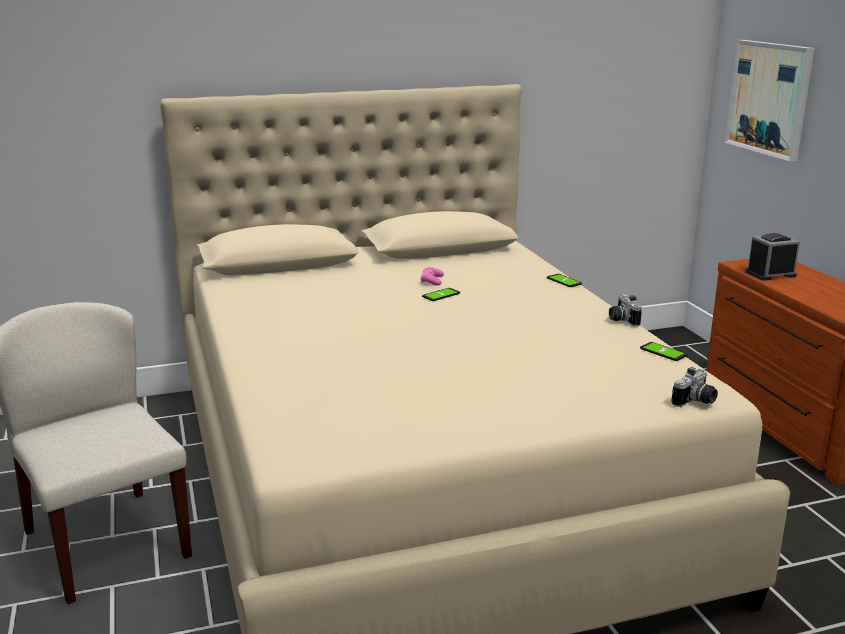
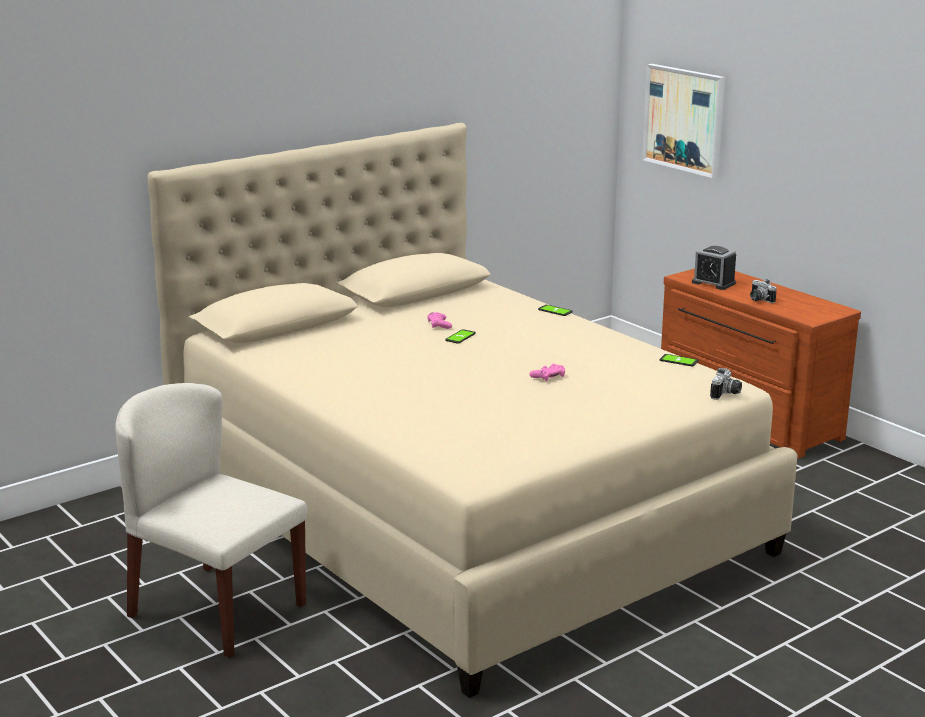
camera: 20 degrees left, 0 degrees up
camera [609,294,642,326] -> camera moved to [750,279,777,303]
alarm clock [745,233,800,281] -> alarm clock turned 105 degrees counterclockwise [692,246,736,290]
none -> pink game controller [530,363,565,381]

